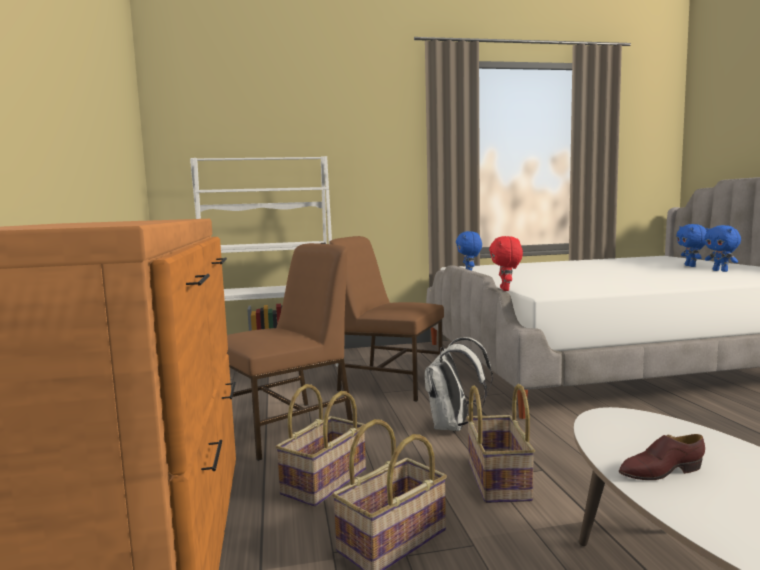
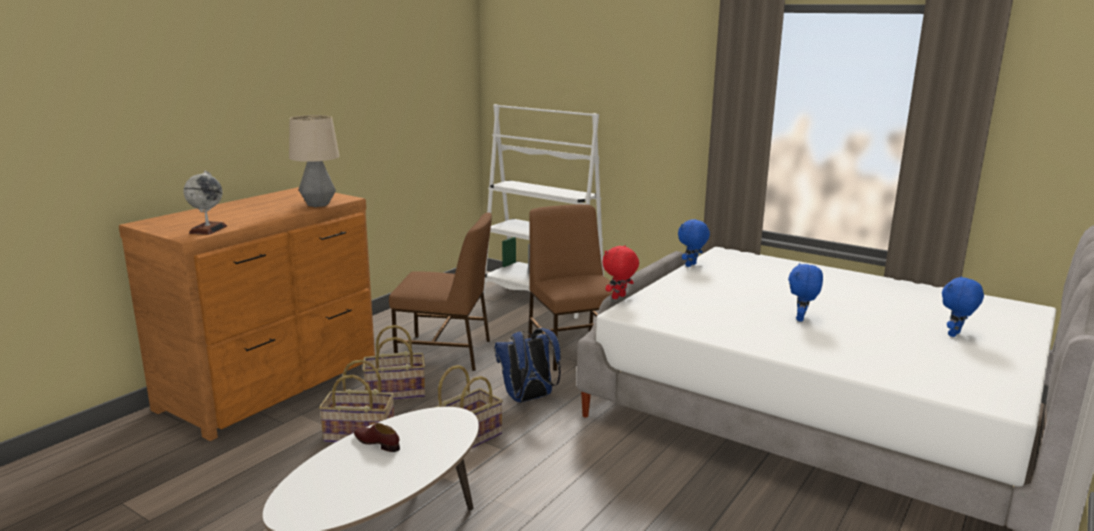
camera: 45 degrees right, 10 degrees up
white backpack [425,337,493,431] -> blue backpack [494,328,561,402]
blue plush toy [704,225,741,272] -> blue plush toy moved to [788,263,823,322]
none -> globe [184,171,227,235]
none -> table lamp [289,115,339,207]

